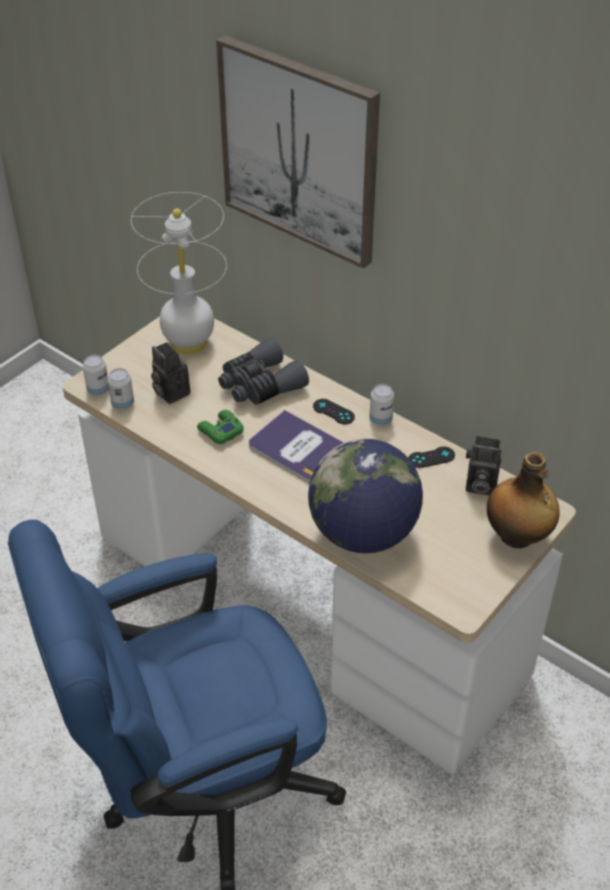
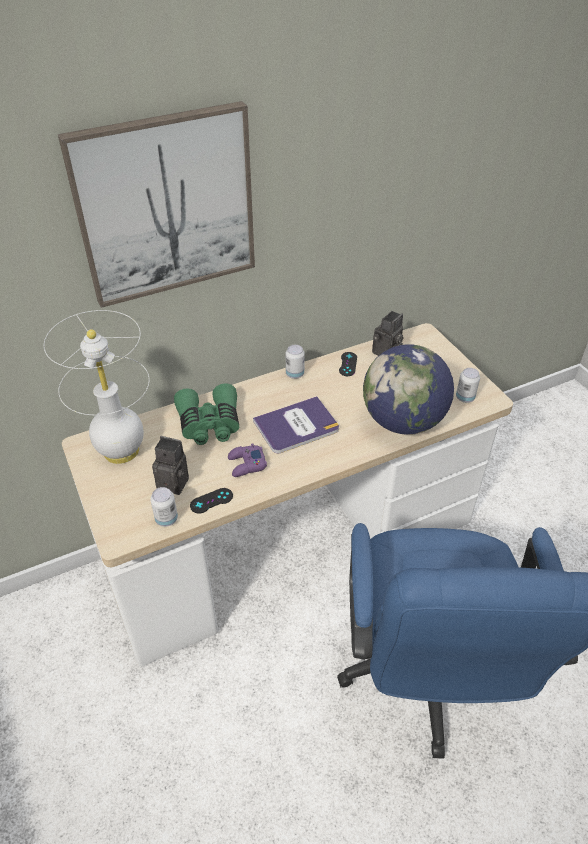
camera: 65 degrees left, 0 degrees up
can [83,355,109,396] -> can moved to [456,368,480,403]
camera [151,342,190,404] -> camera turned 150 degrees counterclockwise [152,436,189,495]
green game controller [197,410,244,444] -> purple game controller [228,443,267,477]
grey binoculars [218,337,309,405] -> green binoculars [174,383,239,445]
black game controller [313,399,355,424] -> black game controller moved to [190,488,233,514]
bottle [487,452,560,548] -> none

